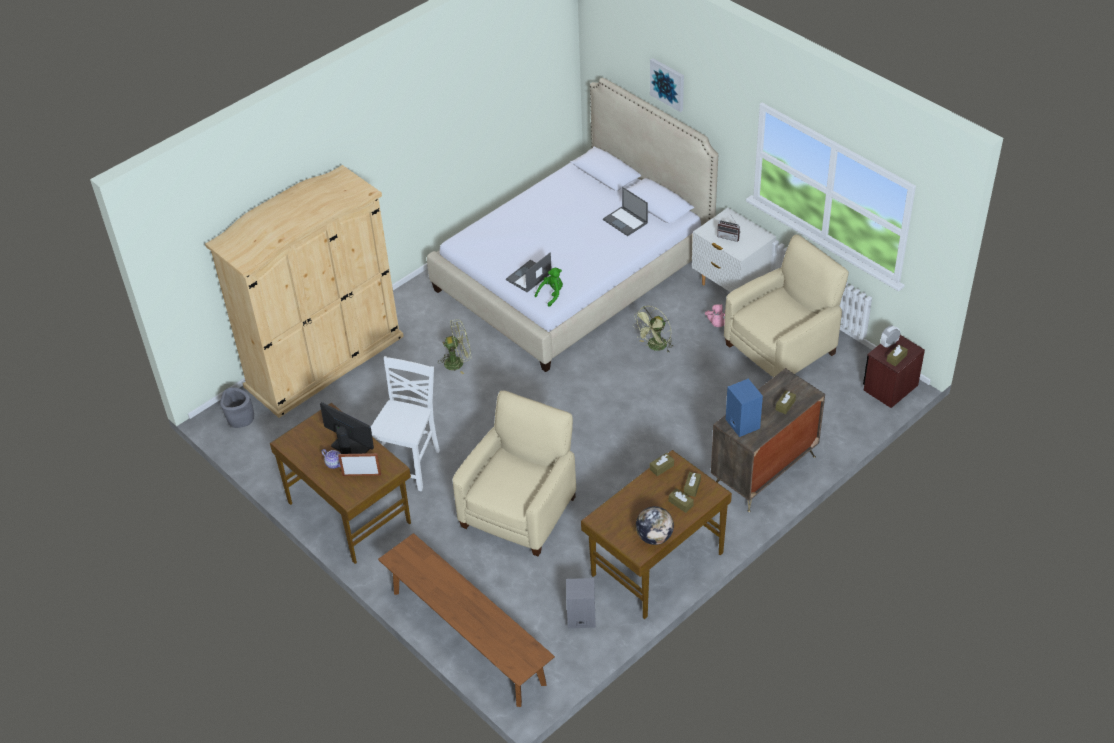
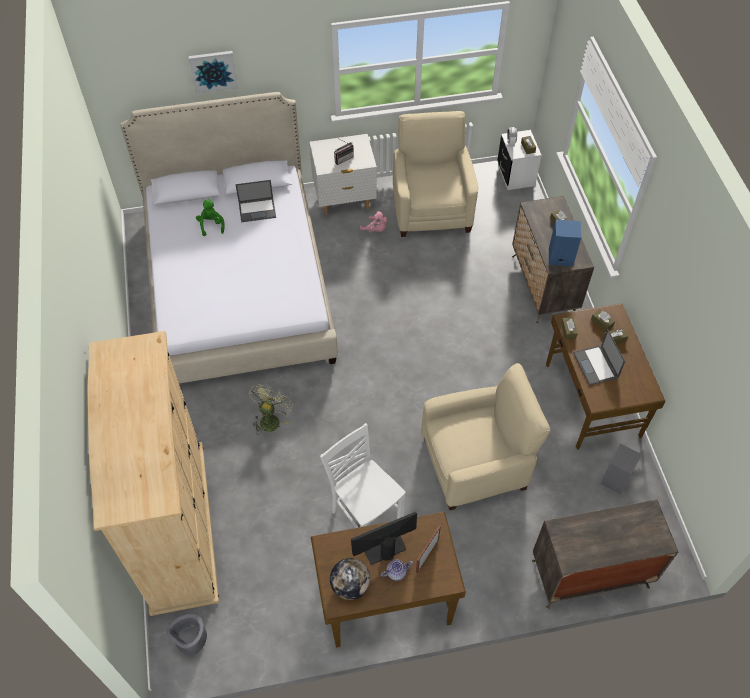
camera: 60 degrees left, 10 degrees up
brown bench [378,533,555,707] -> dresser [532,499,678,609]
beige armchair [452,391,576,556] -> beige armchair turned 105 degrees clockwise [421,363,550,510]
laptop [506,252,552,292] -> laptop moved to [573,329,625,386]
green plush toy [535,268,563,307] -> green plush toy moved to [196,199,225,236]
green fan [633,306,673,352] -> none
globe [636,506,674,545] -> globe moved to [330,558,370,600]
brown nightstand [863,335,925,408] -> white nightstand [497,130,541,190]

